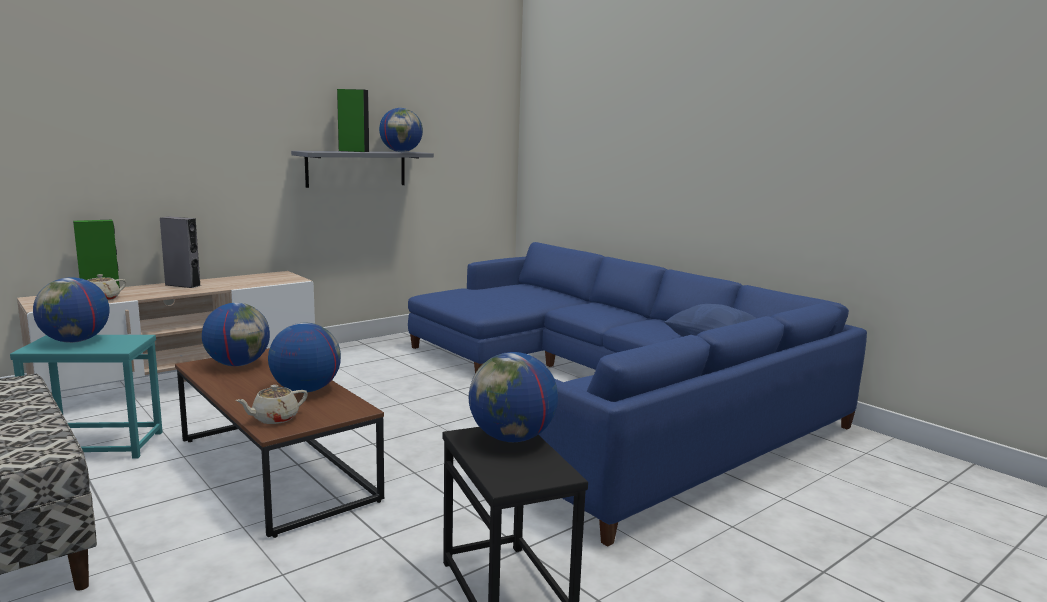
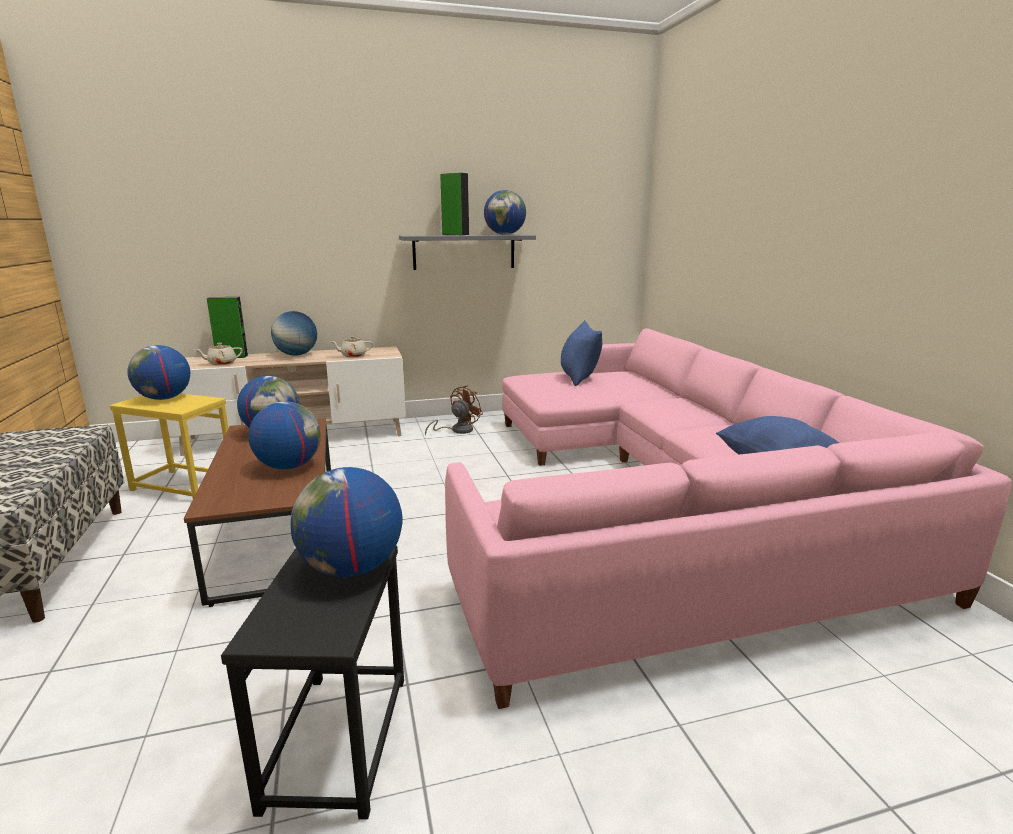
camera: 25 degrees right, 5 degrees up
turquoise side table [10,335,163,459] -> yellow side table [110,393,229,499]
grey speaker [160,217,201,288] -> globe [271,311,317,356]
beige teapot [235,385,308,424] -> beige teapot moved to [330,336,373,357]
blue sofa [408,242,867,547] -> pink sofa [445,328,1012,709]
none -> brown fan [425,386,483,435]
none -> blue pillow [561,320,602,386]

